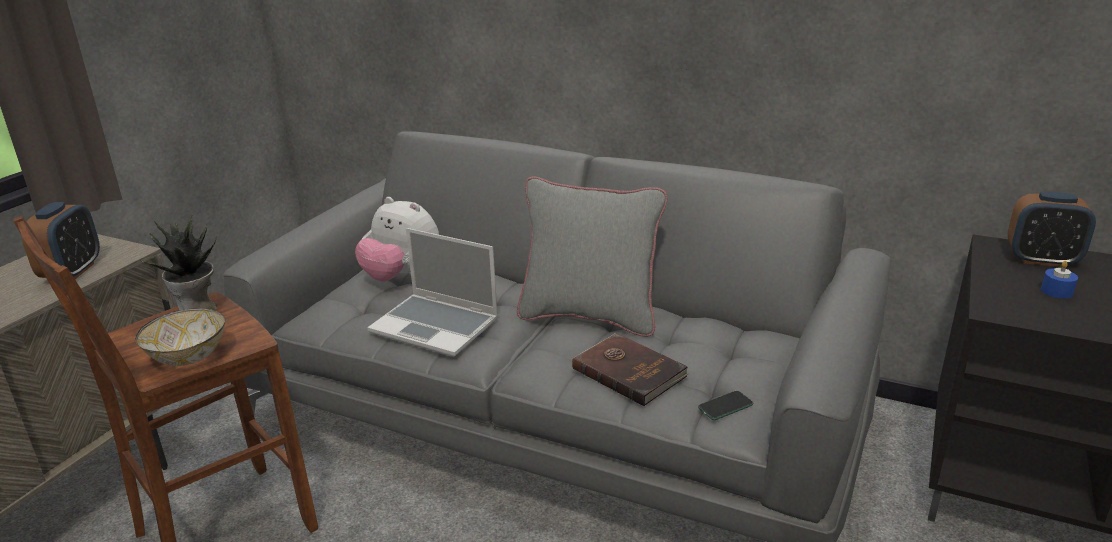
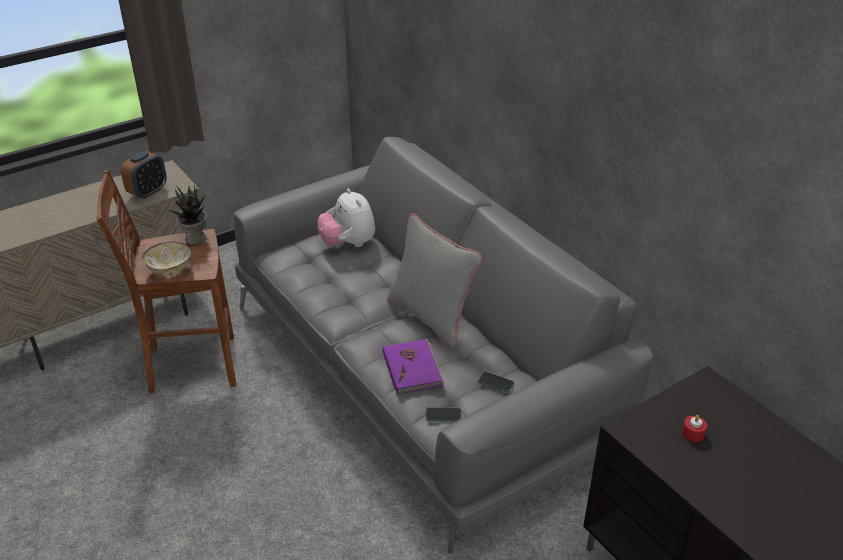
camera: 30 degrees right, 10 degrees up
laptop [367,228,498,357] -> none
brown book [572,333,689,406] -> purple book [382,339,443,395]
alarm clock [1007,192,1096,267] -> none
blue candle [1041,261,1078,299] -> red candle [682,415,707,442]
none -> phone [478,372,514,393]

